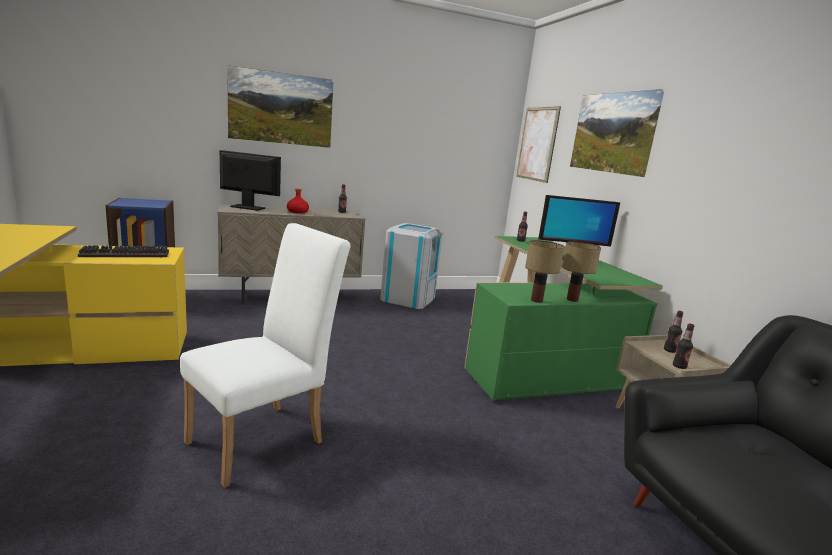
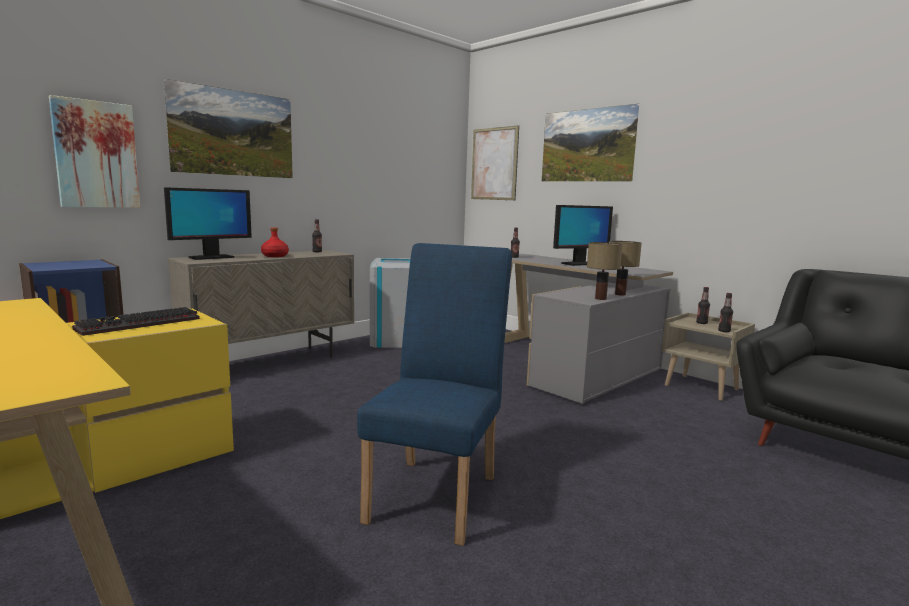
camera: 25 degrees left, 5 degrees down
white chair [180,223,351,488] -> blue chair [357,243,512,546]
monitor [220,150,281,211] -> monitor turned 150 degrees clockwise [164,187,252,260]
green desk [464,236,663,401] -> grey desk [504,254,673,404]
none -> picture [49,95,140,208]

